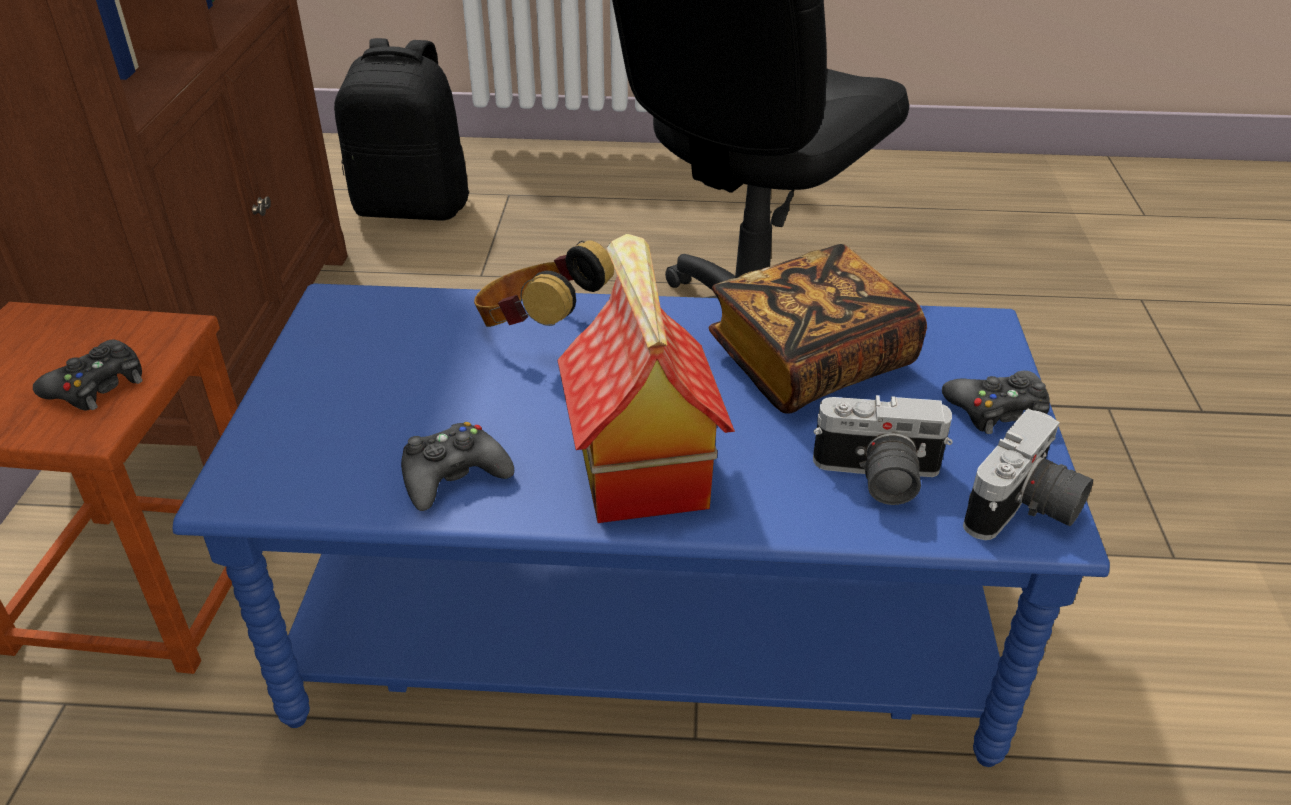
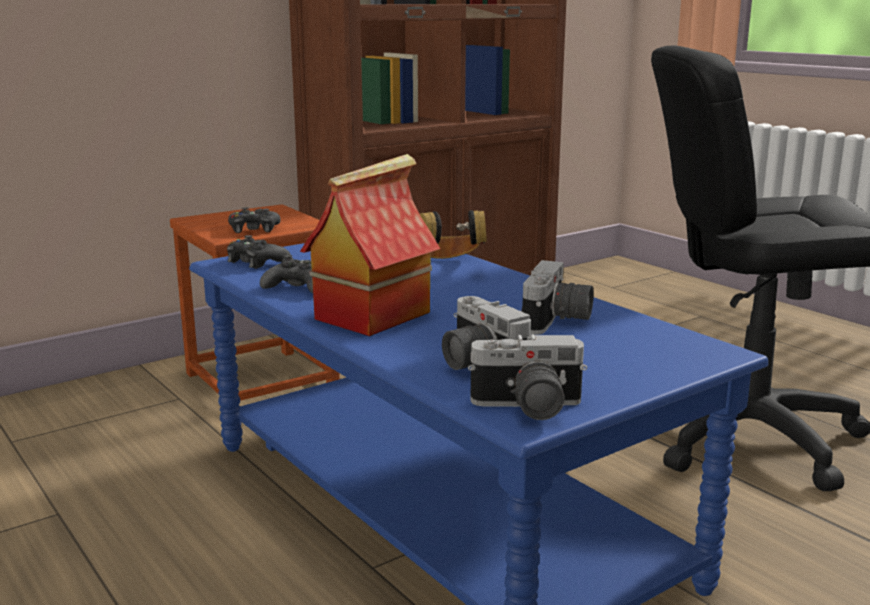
camera: 50 degrees right, 20 degrees down
black backpack [334,38,469,220] -> none
book [709,244,927,414] -> camera [521,260,594,335]
black game controller [942,371,1050,434] -> black game controller moved to [227,235,291,269]

